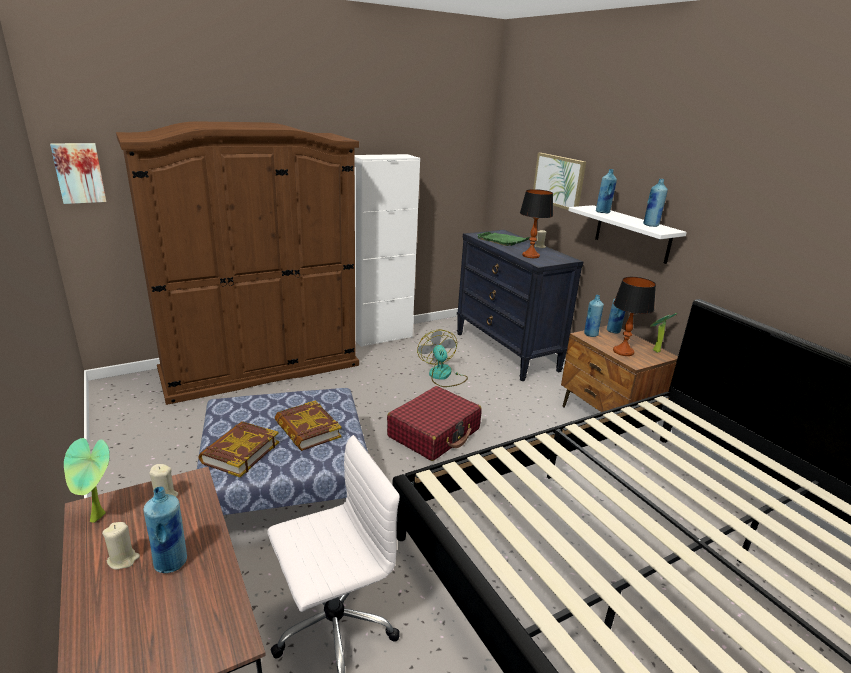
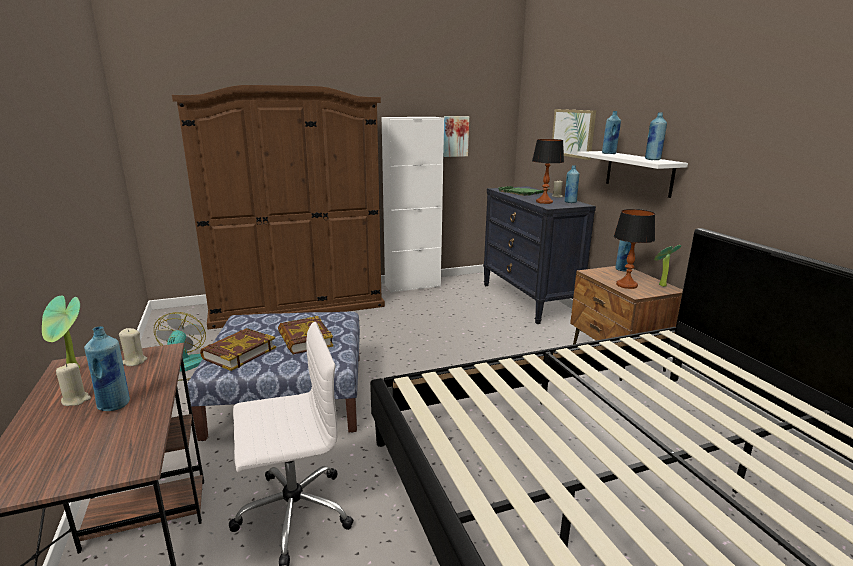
camera: 10 degrees right, 5 degrees down
picture [50,143,106,204] -> picture moved to [443,116,469,157]
red suitcase [387,386,482,461] -> none
fan [417,330,468,387] -> fan moved to [154,312,206,381]
blue bottle [584,295,604,337] -> blue bottle moved to [564,165,579,203]

